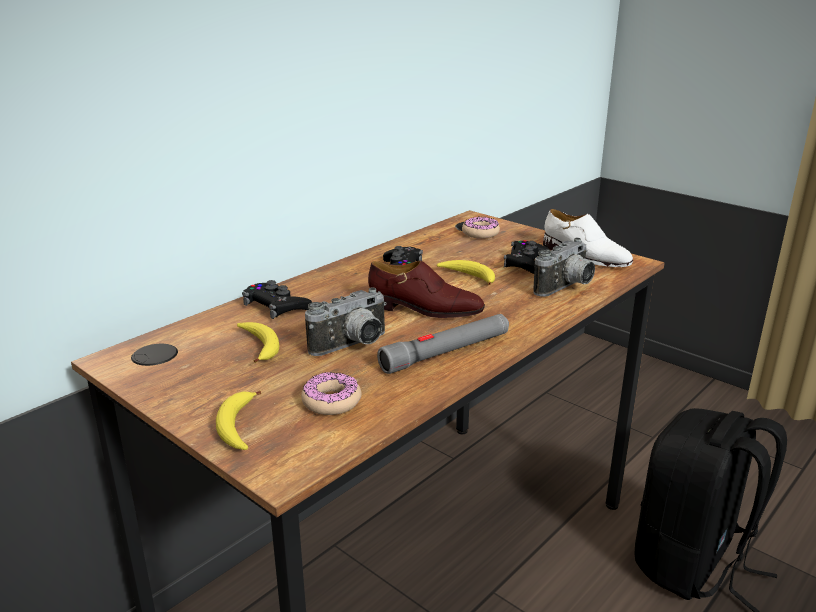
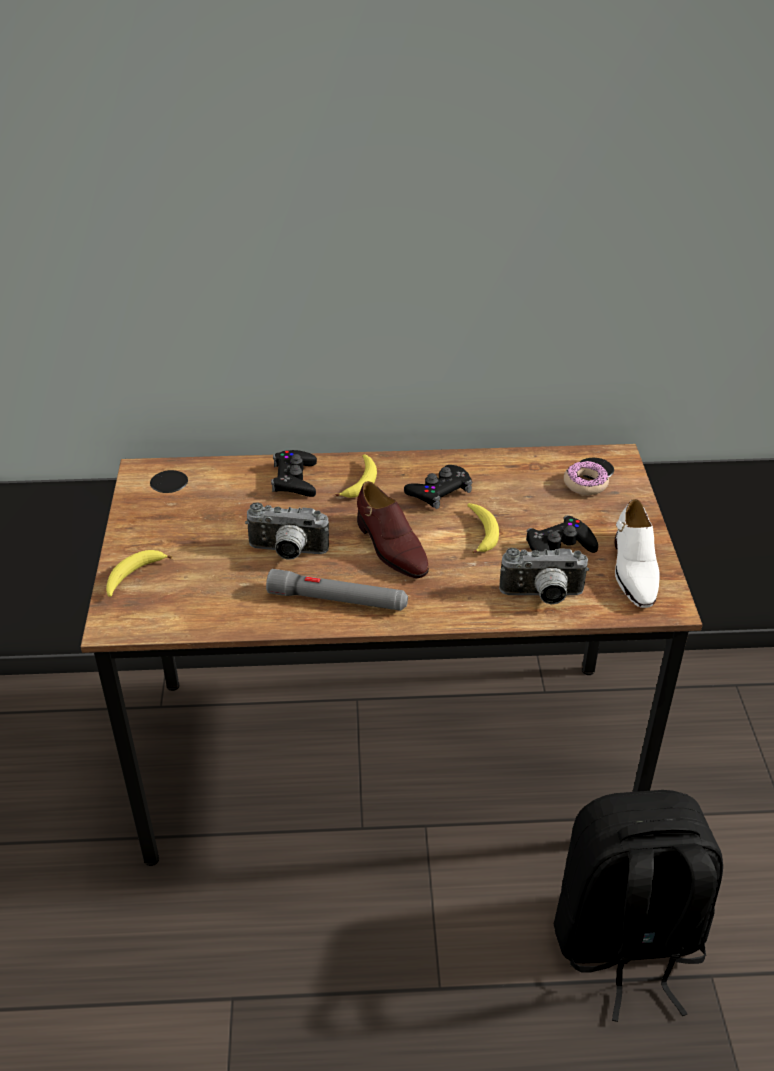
camera: 45 degrees right, 15 degrees up
banana [237,322,279,363] -> banana moved to [335,454,377,498]
donut [301,372,361,415] -> none

